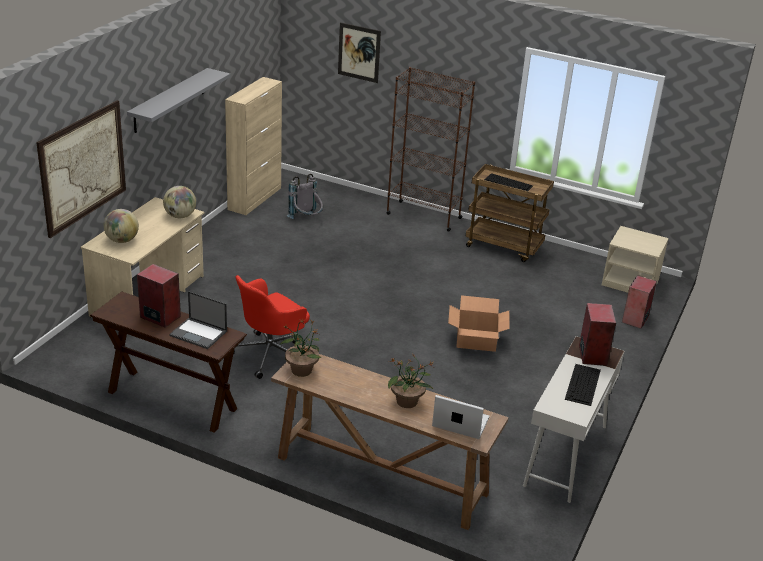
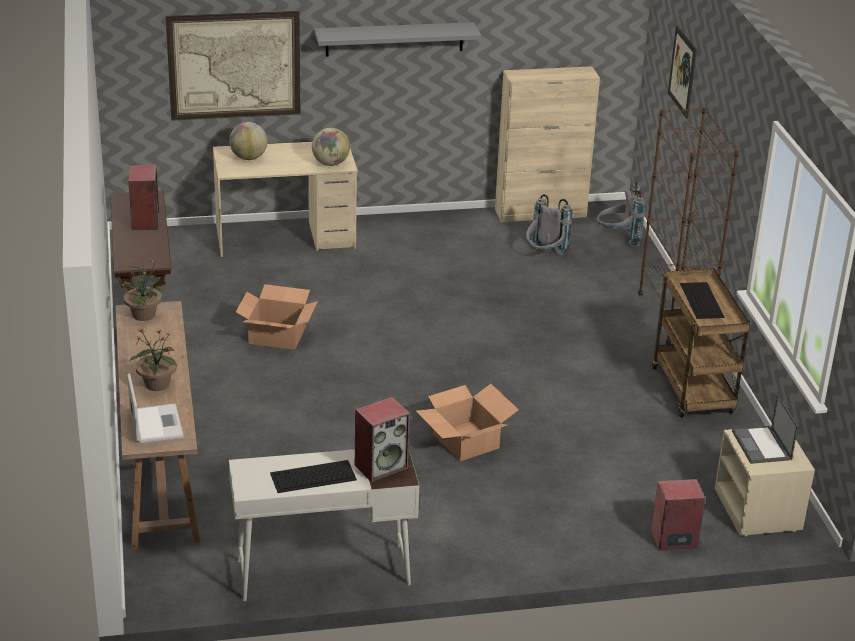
camera: 55 degrees right, 0 degrees up
laptop [169,291,227,349] -> laptop moved to [732,395,798,464]
red office chair [233,275,310,379] -> cardboard box [236,284,318,350]
none -> grey backpack [597,181,645,247]

